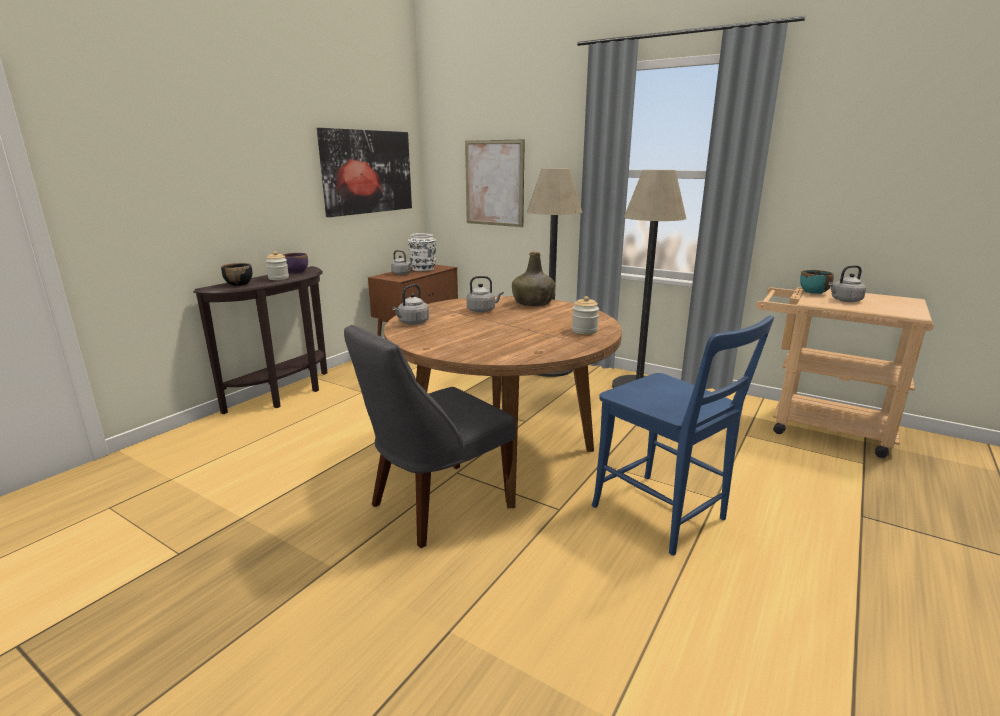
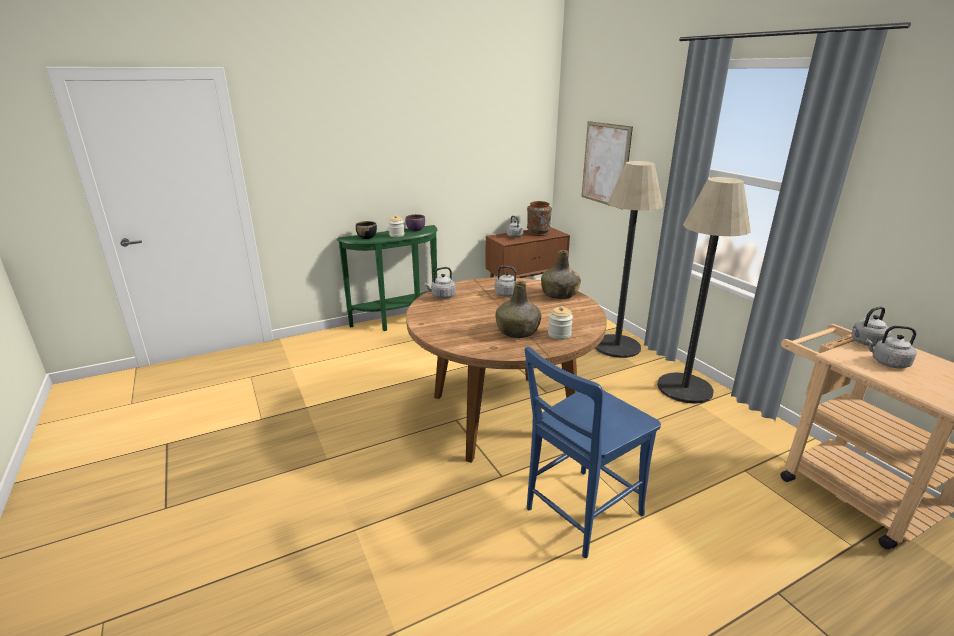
camera: 30 degrees right, 5 degrees up
brown console table [194,266,327,414] -> green console table [337,225,437,331]
picture [317,128,412,217] -> none
grey chair [344,325,516,548] -> none
white vase [408,233,436,271] -> brown vase [527,201,552,236]
blue chair [591,315,774,555] -> blue chair turned 60 degrees clockwise [525,347,661,558]
turquoise bowl [800,270,834,294] -> grey kettle [851,306,891,347]
none -> green bottle [496,281,541,338]

